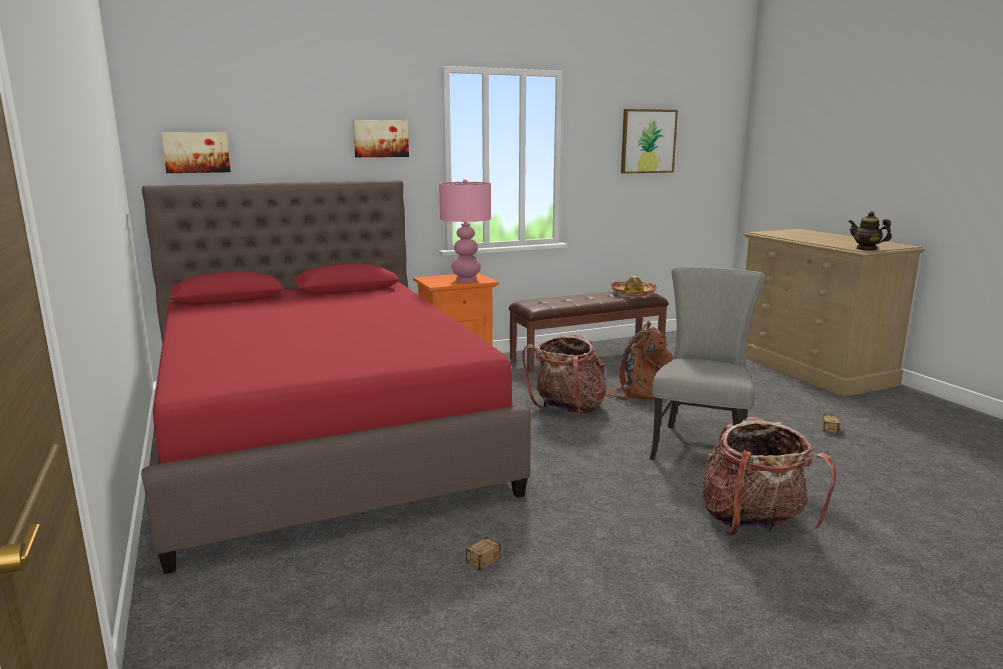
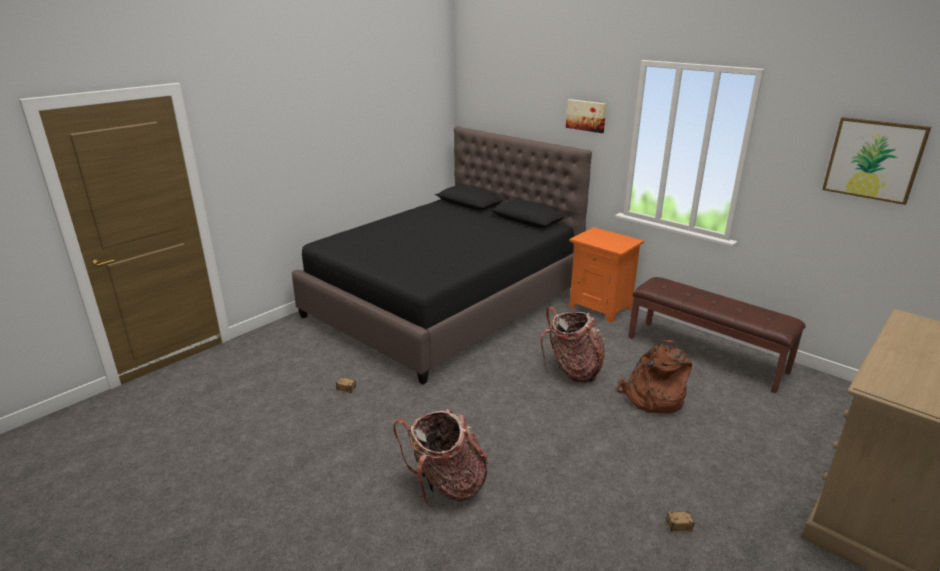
camera: 65 degrees right, 10 degrees up
red bed [141,180,531,574] -> black bed [292,126,592,385]
picture [161,132,231,173] -> none
pink table lamp [439,179,491,282] -> none
hat [610,276,657,297] -> none
grey chair [649,267,766,460] -> none
teapot [849,211,892,251] -> none

